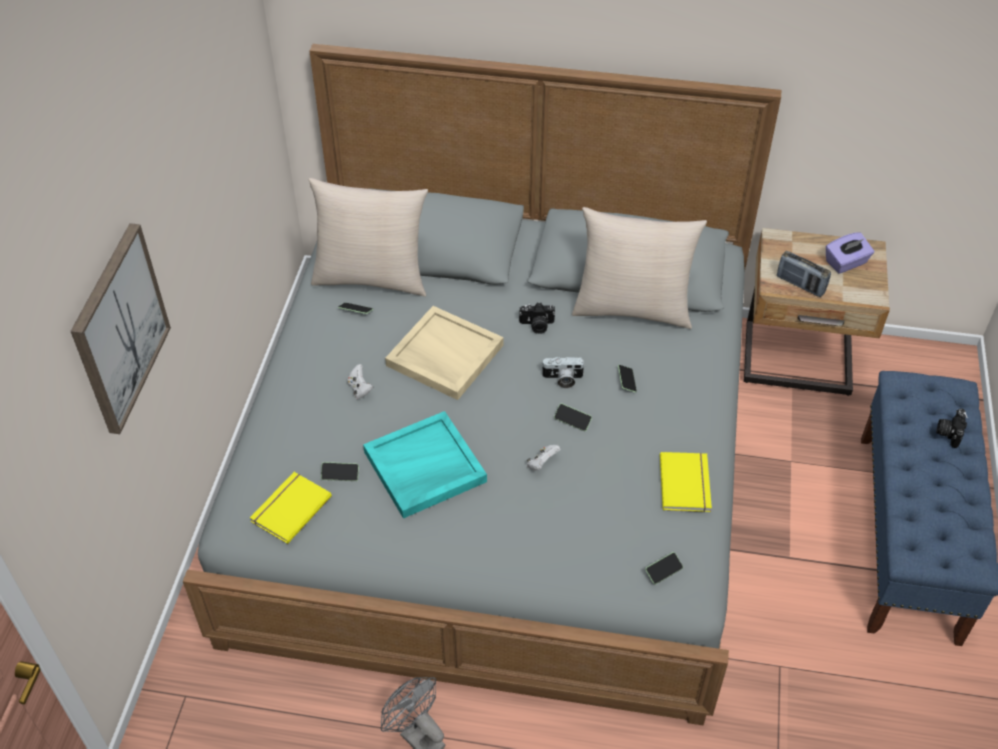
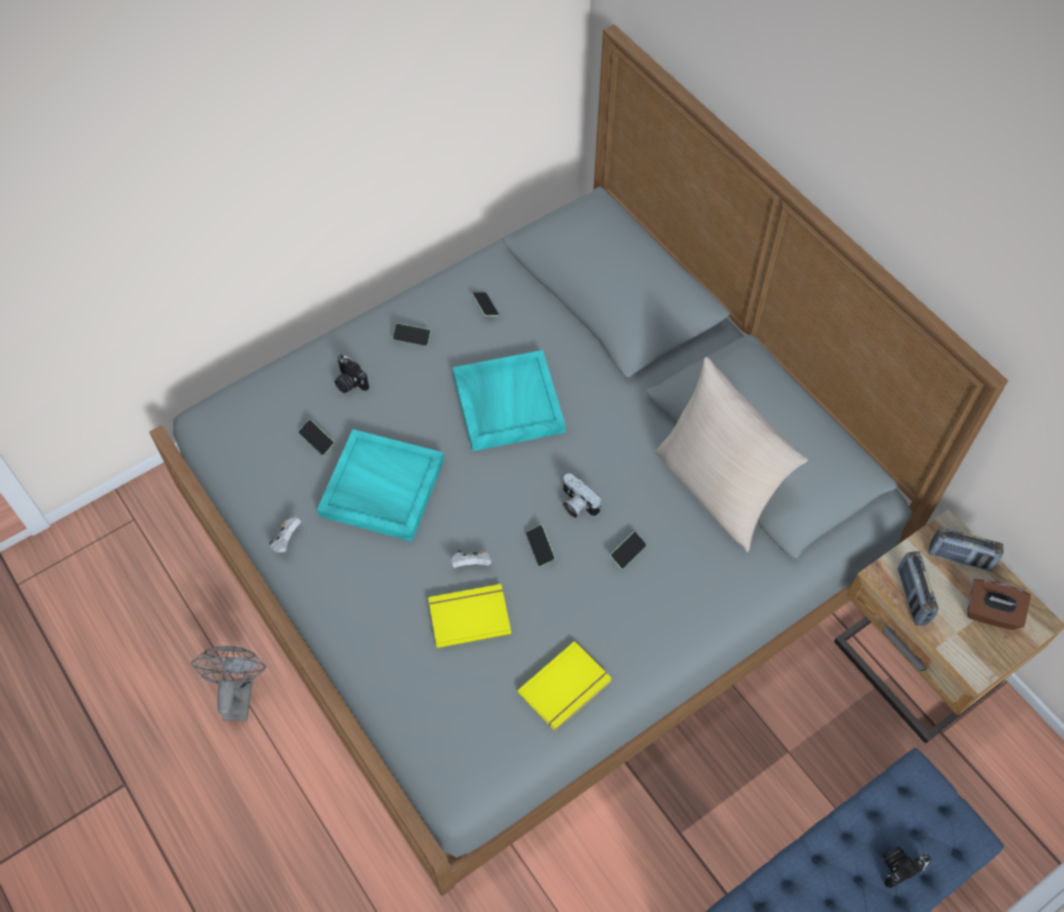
camera: 45 degrees right, 10 degrees up
picture [71,223,171,434] -> none
yellow book [250,472,332,544] -> yellow book moved to [428,584,511,648]
beige pillow [308,178,428,297] -> none
white game controller [347,364,374,399] -> white game controller moved to [269,517,301,553]
beige tray [385,306,504,400] -> turquoise tray [453,350,566,451]
camera [519,303,555,334] -> camera moved to [335,355,369,393]
phone [645,552,683,585] -> phone moved to [393,323,431,346]
purple tissue box [826,232,874,274] -> brown tissue box [967,579,1031,630]
none -> radio [928,527,1004,571]

